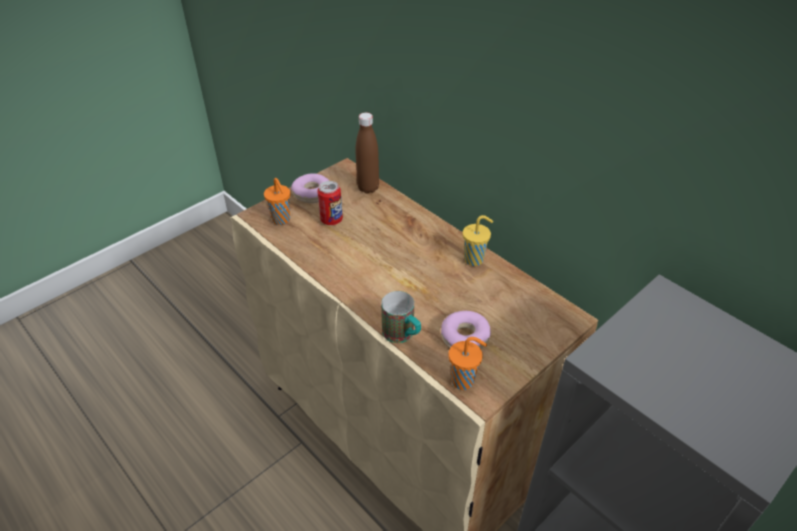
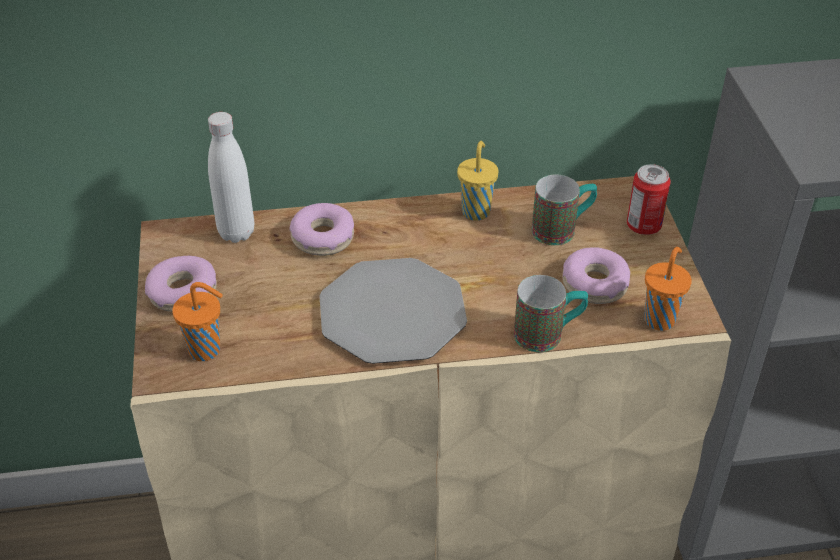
camera: 55 degrees left, 0 degrees up
can [317,181,343,225] -> can moved to [627,164,671,235]
brown bottle [356,113,379,193] -> white bottle [208,112,254,243]
none -> donut [290,203,354,256]
none -> plate [319,258,467,364]
none -> mug [532,175,597,245]

